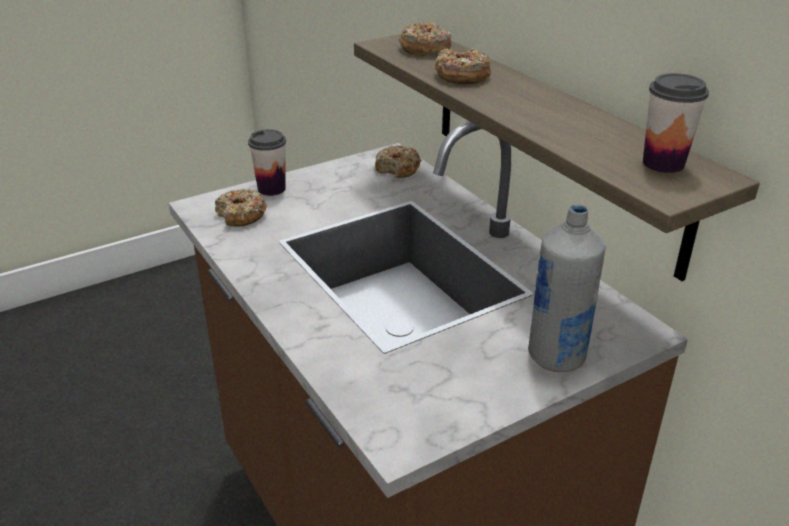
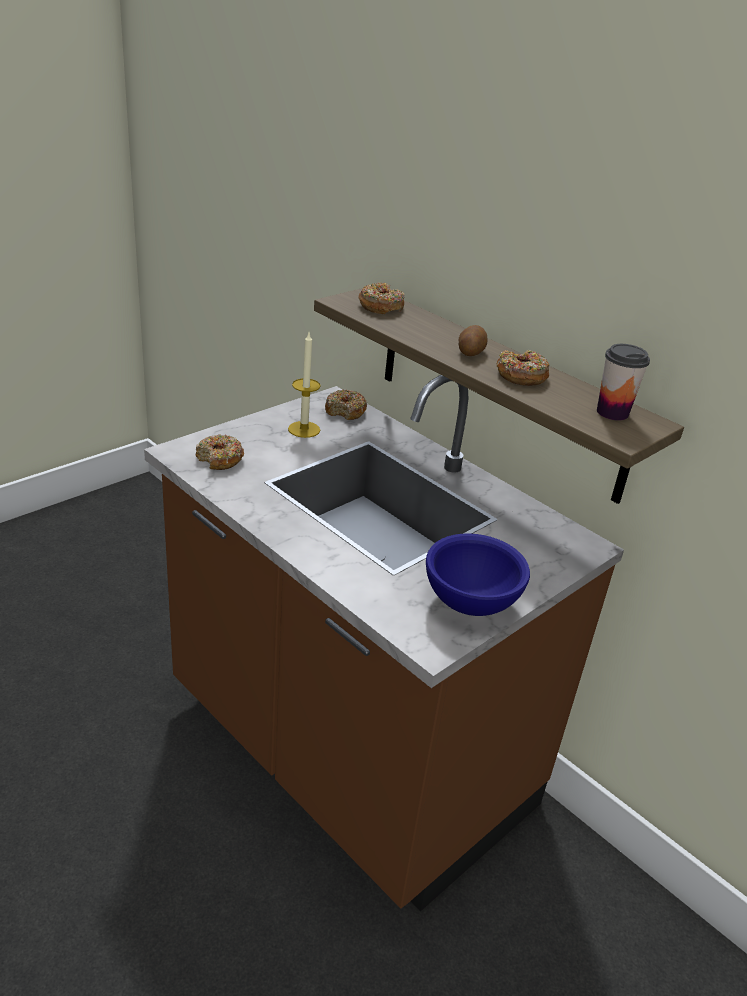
camera: 15 degrees left, 0 degrees up
cup [248,129,286,196] -> none
donut [435,48,491,84] -> donut moved to [497,350,549,386]
grey bottle [528,204,606,372] -> none
none -> candle [288,333,321,438]
none -> blue bowl [426,533,530,616]
none -> potato [459,325,488,356]

